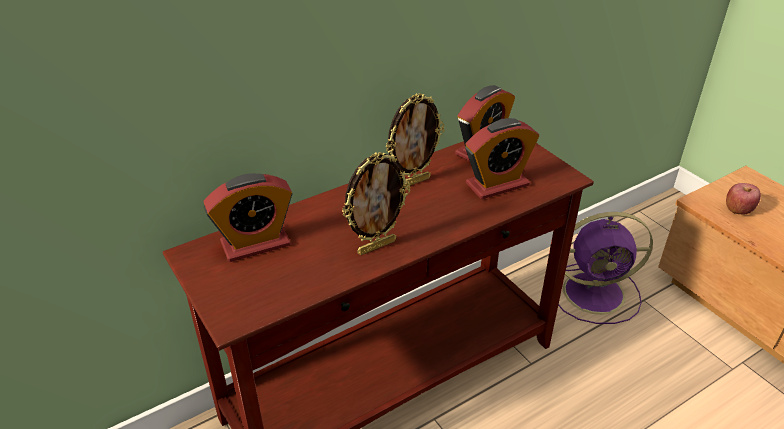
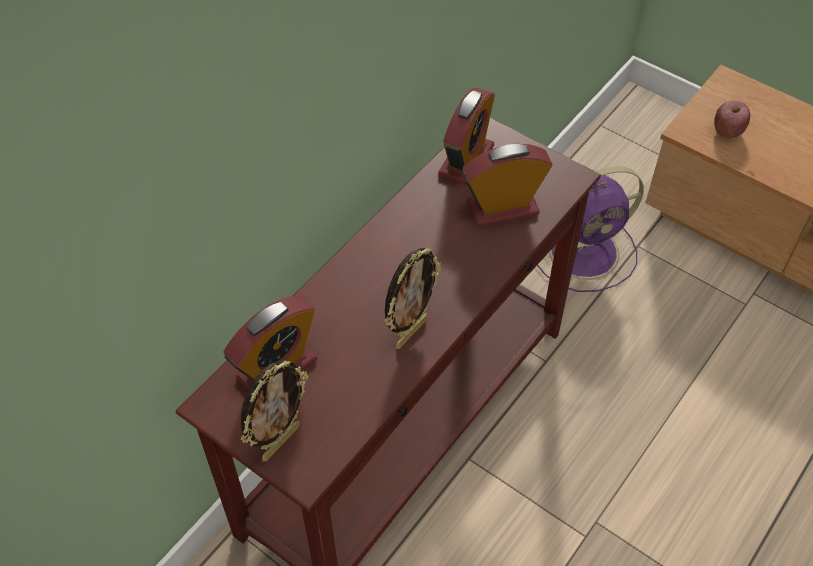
camera: 20 degrees left, 15 degrees up
picture frame [385,93,445,187] -> picture frame moved to [241,360,308,461]
alarm clock [465,118,539,199] -> alarm clock turned 150 degrees counterclockwise [462,144,552,227]

